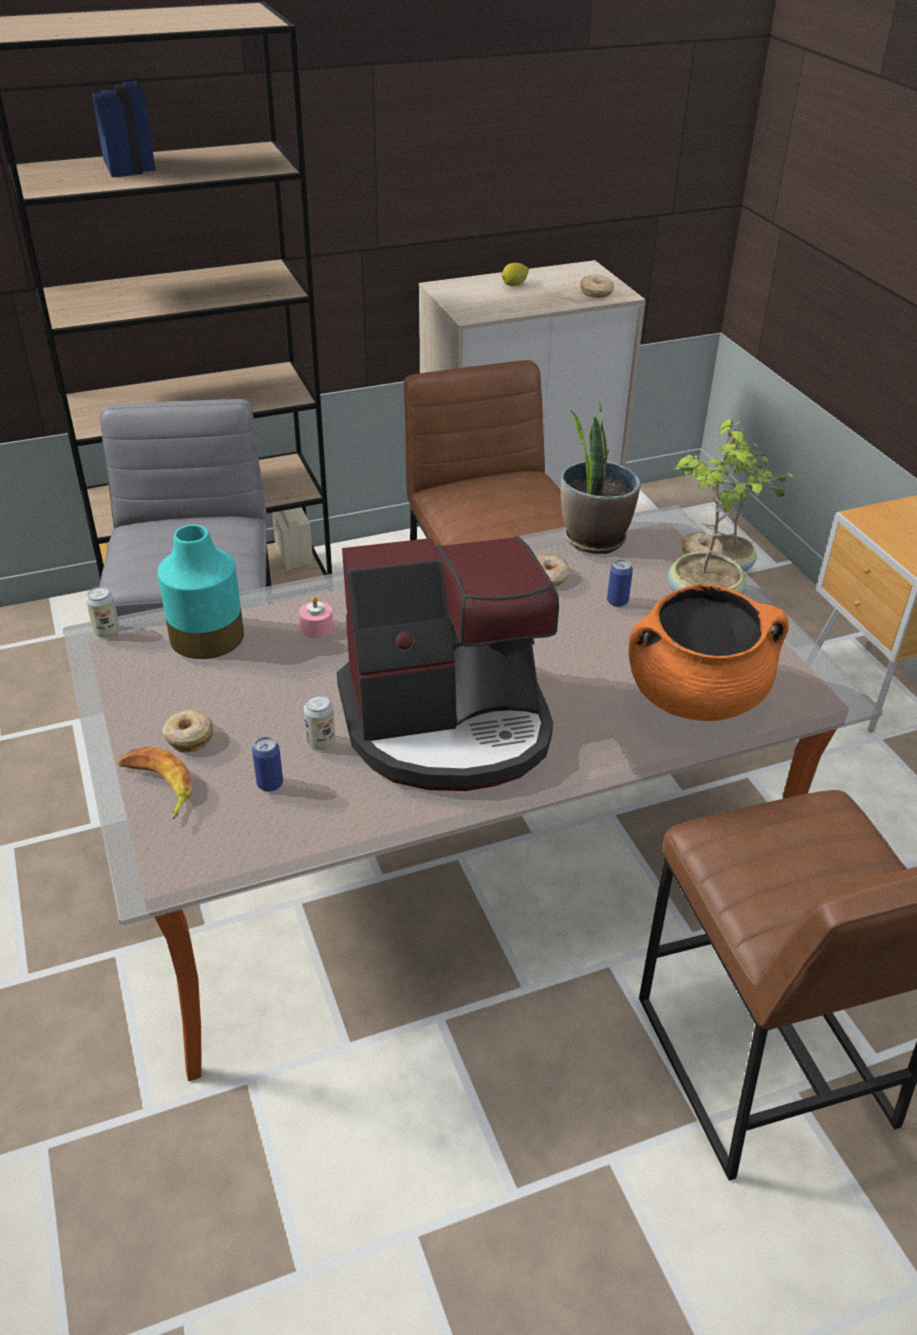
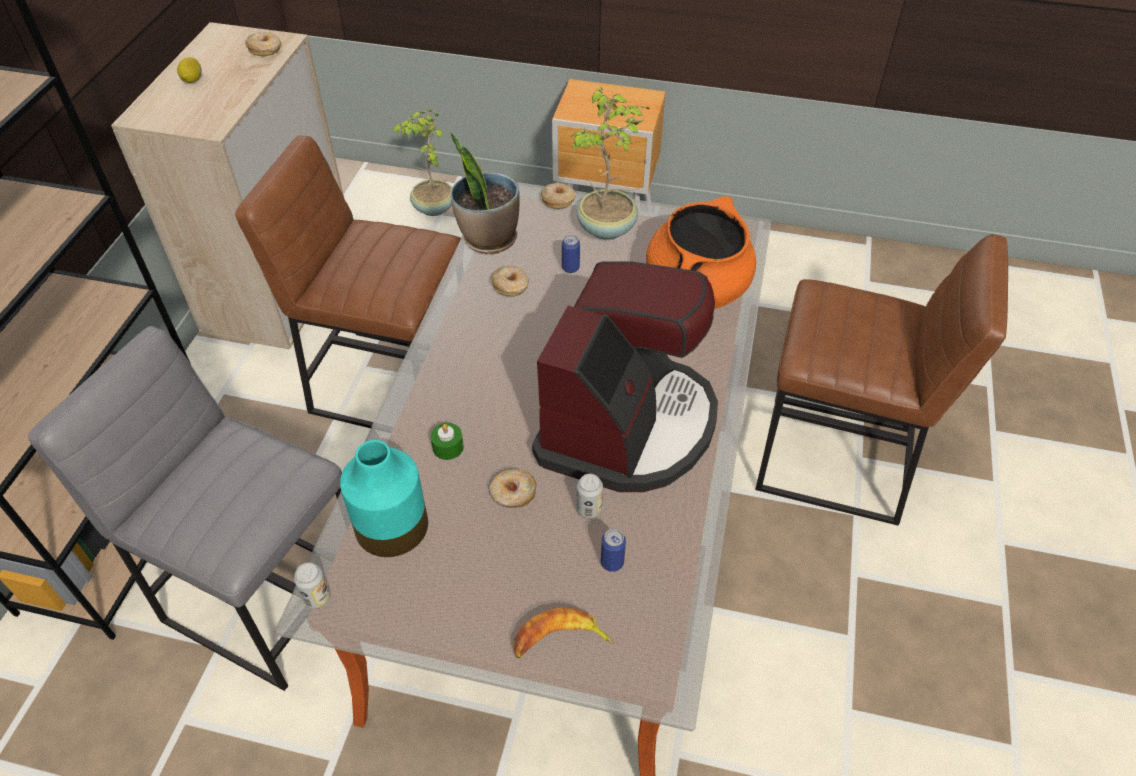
camera: 55 degrees left, 10 degrees up
donut [162,710,213,753] -> donut moved to [490,469,537,508]
pink candle [299,596,333,638] -> green candle [431,423,464,460]

